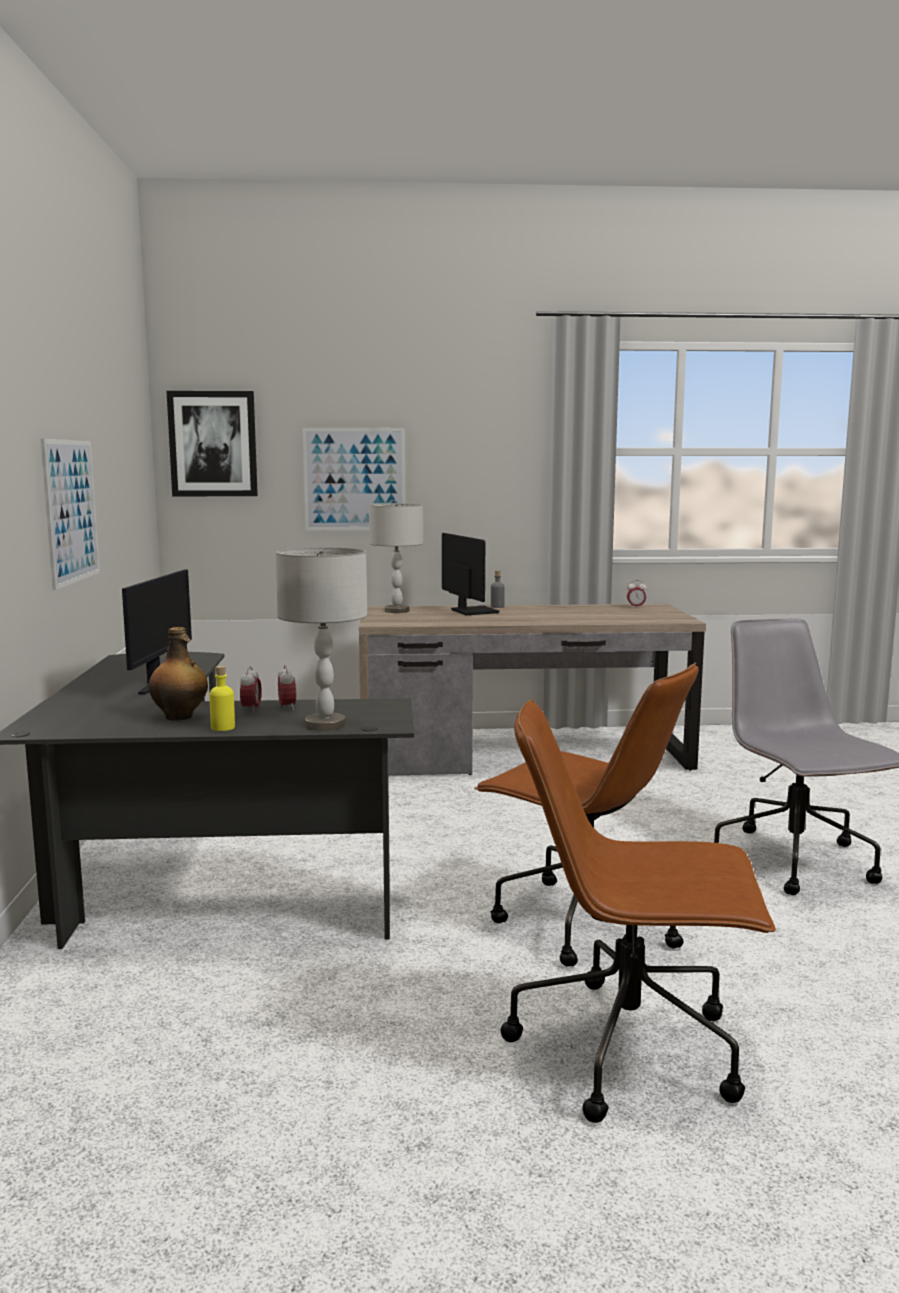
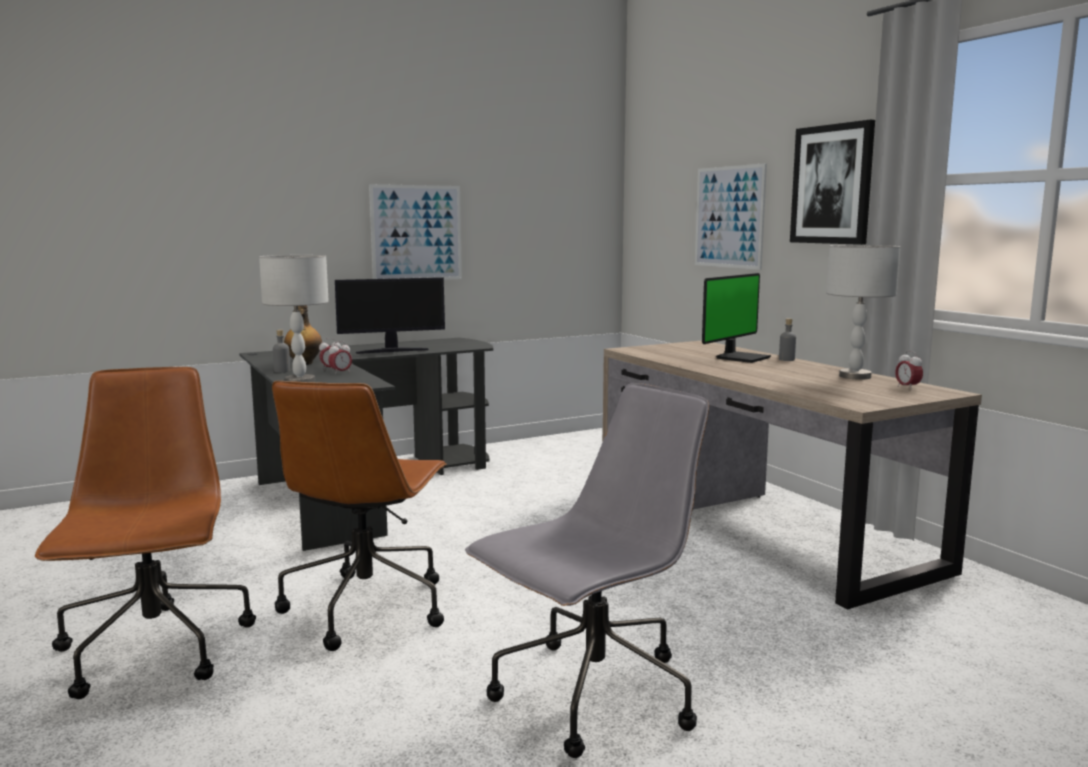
camera: 65 degrees right, 0 degrees up
picture [167,391,258,496] -> picture moved to [790,120,875,245]
yellow bottle [209,666,235,731] -> grey bottle [273,330,290,373]
grey table lamp [369,504,423,613] -> grey table lamp moved to [826,245,900,380]

